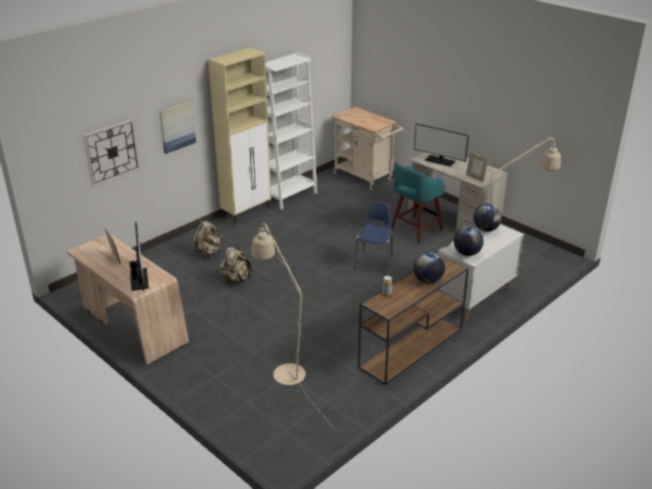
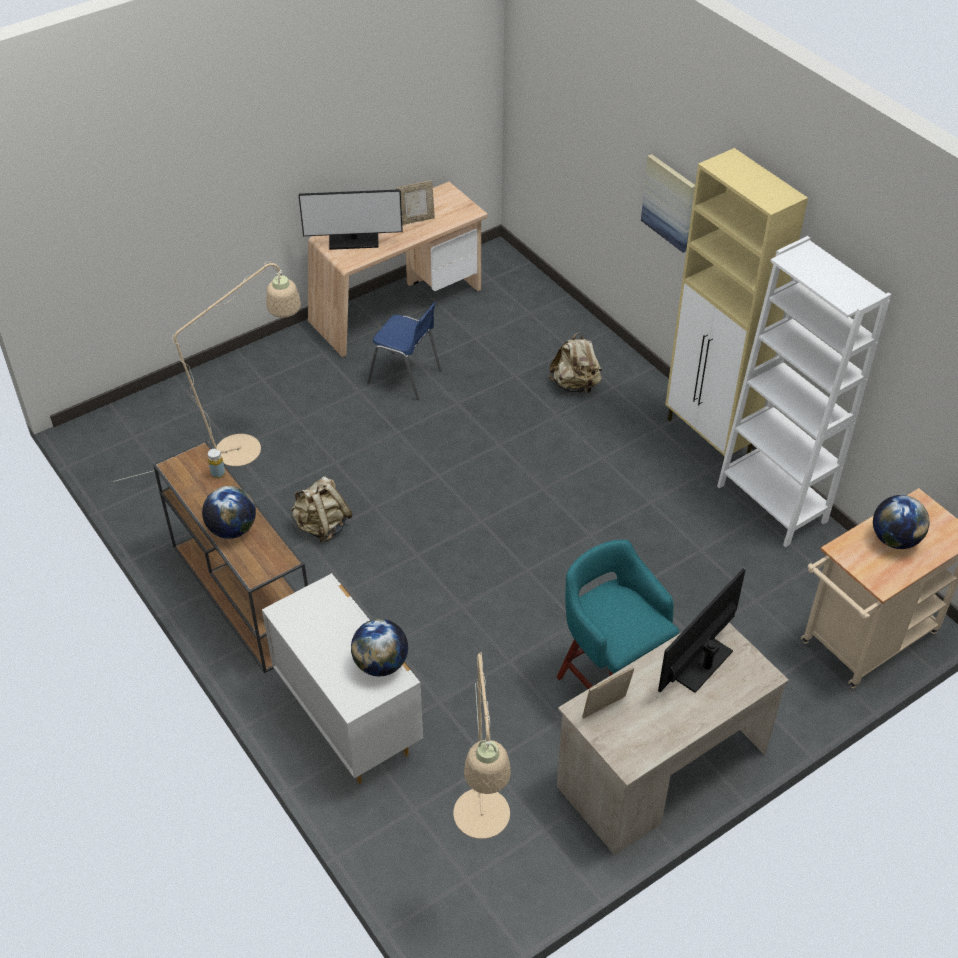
camera: 100 degrees right, 15 degrees up
wall clock [83,119,140,186] -> none
beige backpack [220,245,252,284] -> beige backpack moved to [291,476,353,543]
blue chair [354,202,393,275] -> blue chair moved to [367,302,441,400]
globe [454,226,484,256] -> globe moved to [873,495,929,549]

